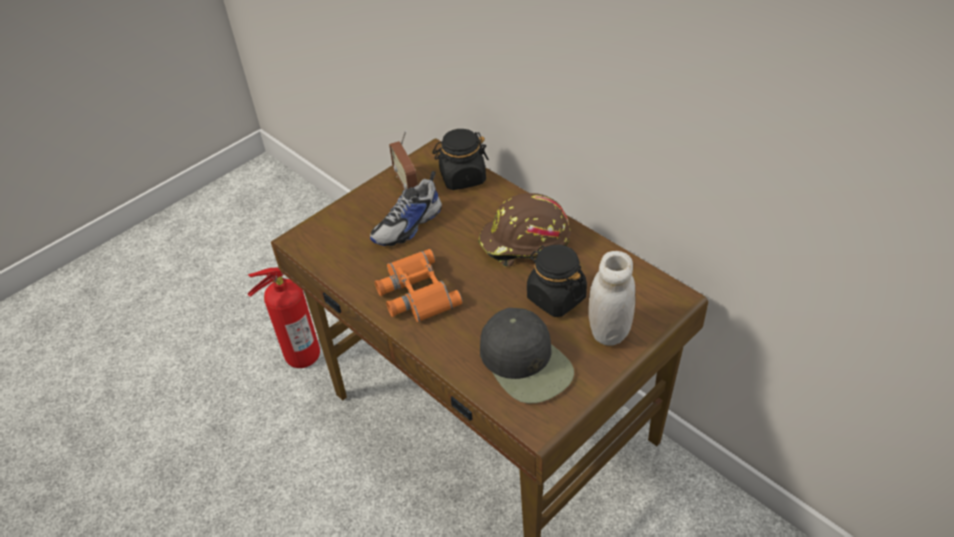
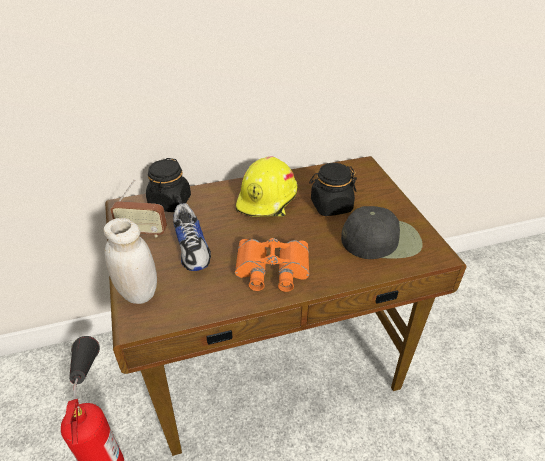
camera: 65 degrees left, 5 degrees down
brown hard hat [478,193,571,267] -> yellow hard hat [236,156,298,217]
white jar [589,251,635,346] -> white jar moved to [103,218,157,304]

